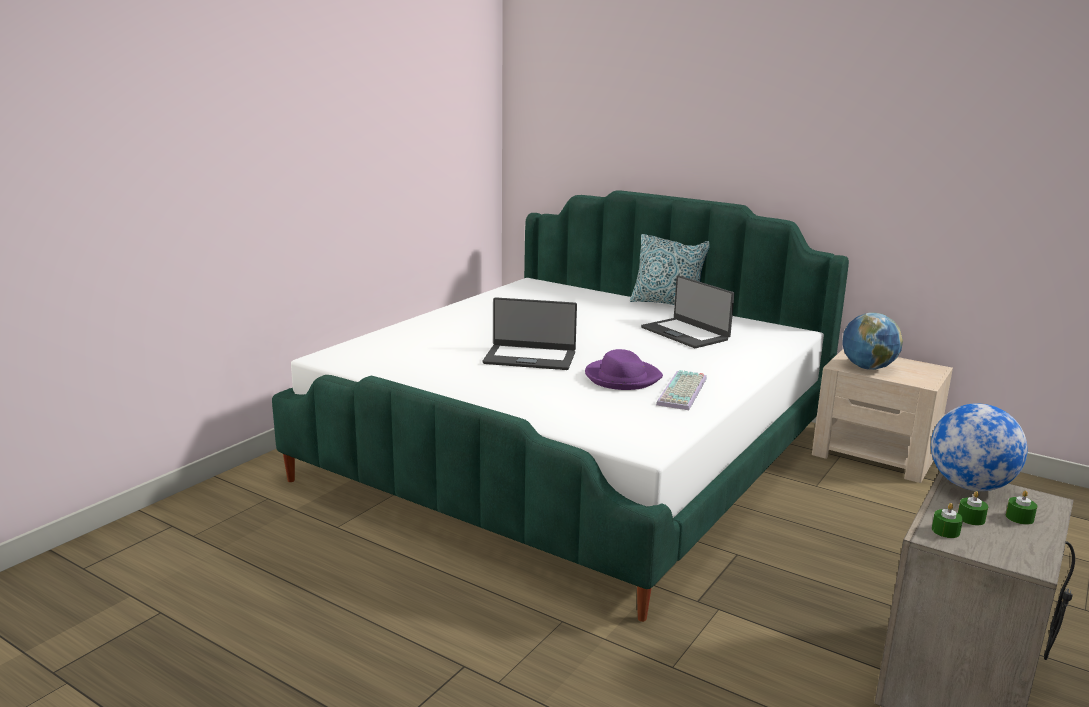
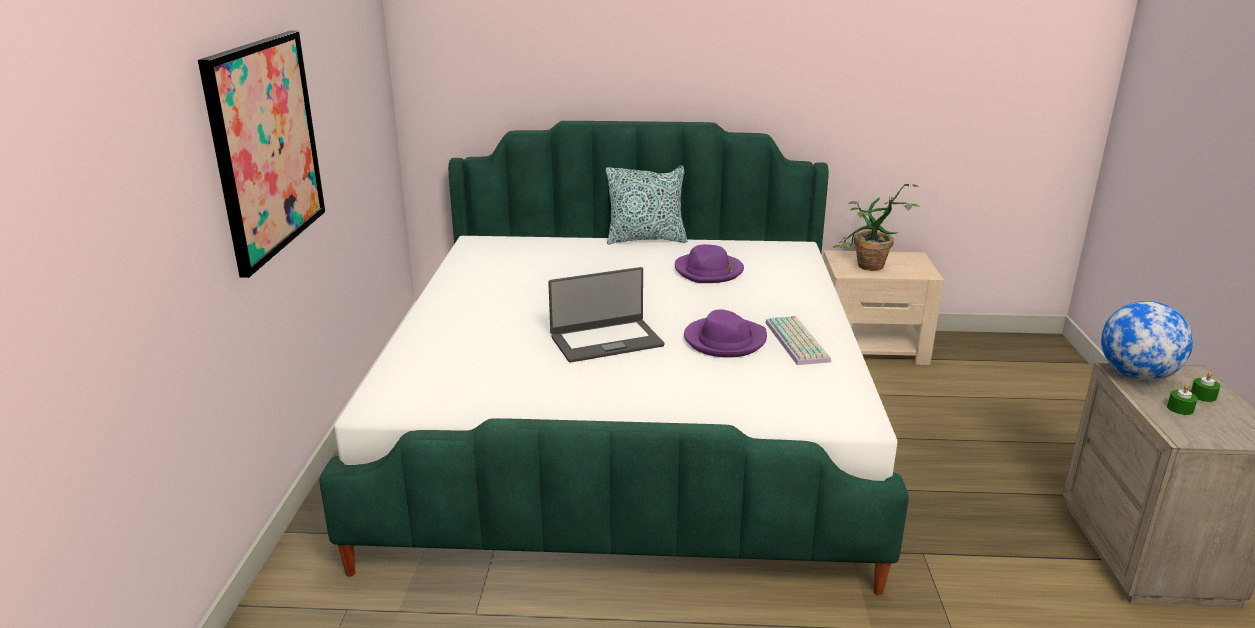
camera: 30 degrees left, 5 degrees up
laptop [641,275,735,348] -> purple hat [675,244,744,283]
globe [842,312,903,370] -> potted plant [833,184,920,271]
green candle [932,503,963,538] -> none
none -> picture [198,31,325,278]

